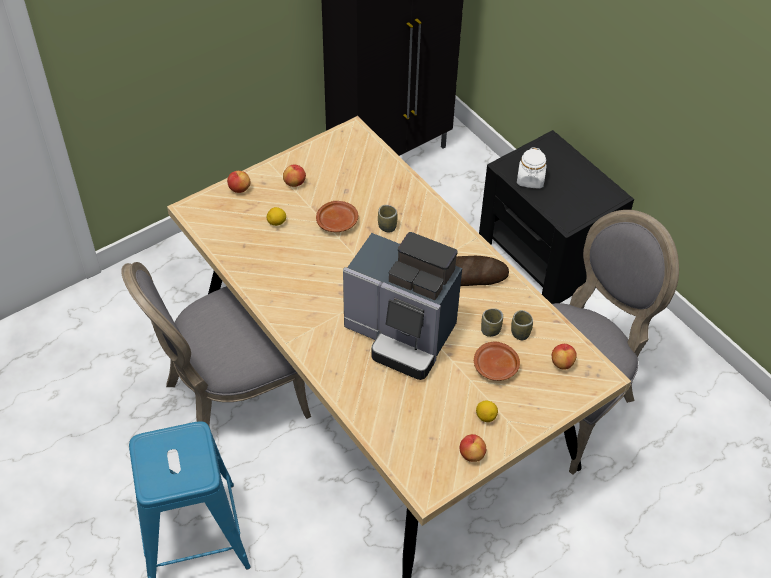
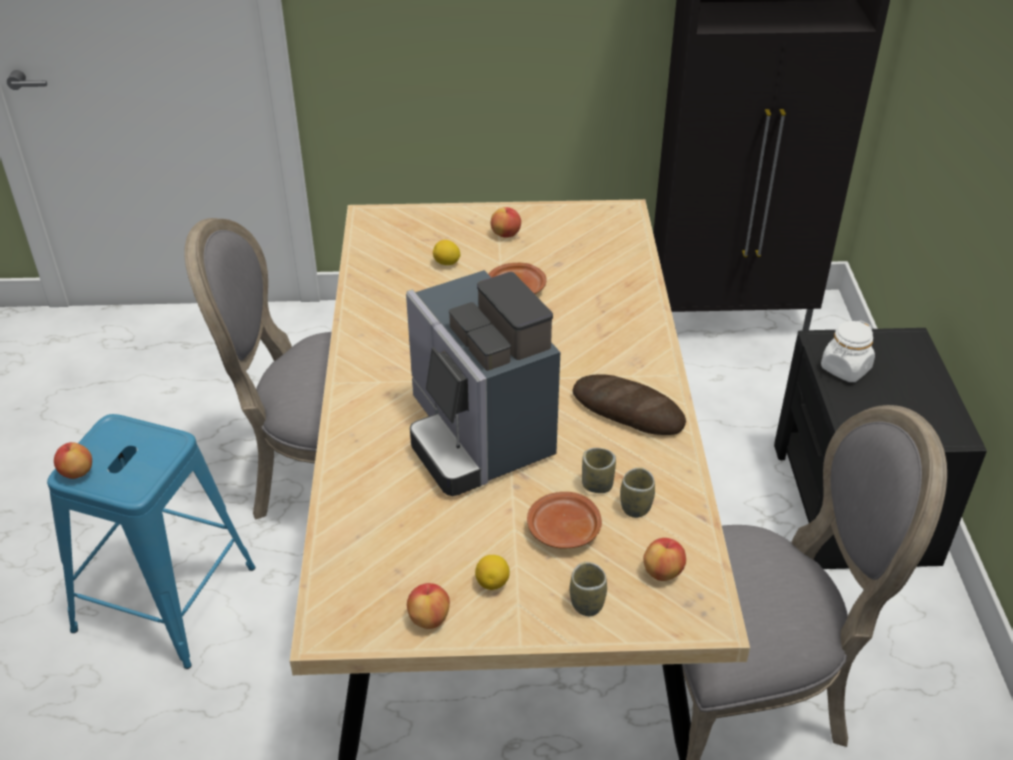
camera: 35 degrees right, 10 degrees down
apple [227,171,251,193] -> apple moved to [54,442,92,479]
cup [378,205,397,233] -> cup moved to [570,562,607,616]

